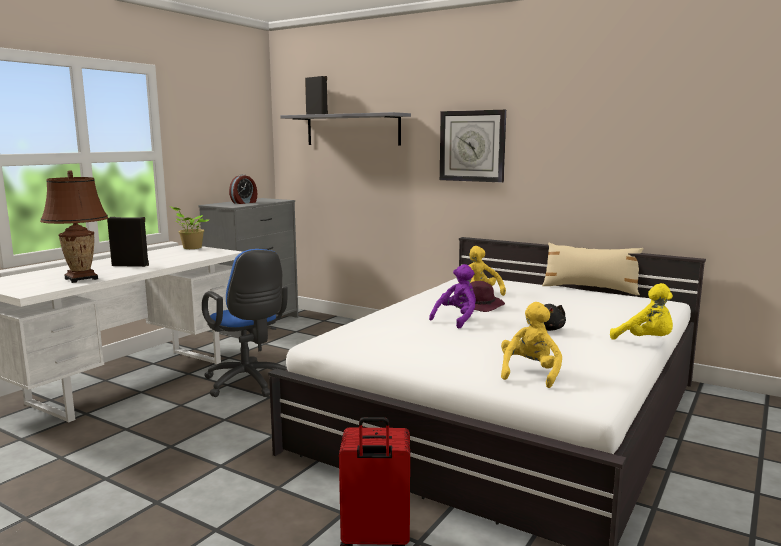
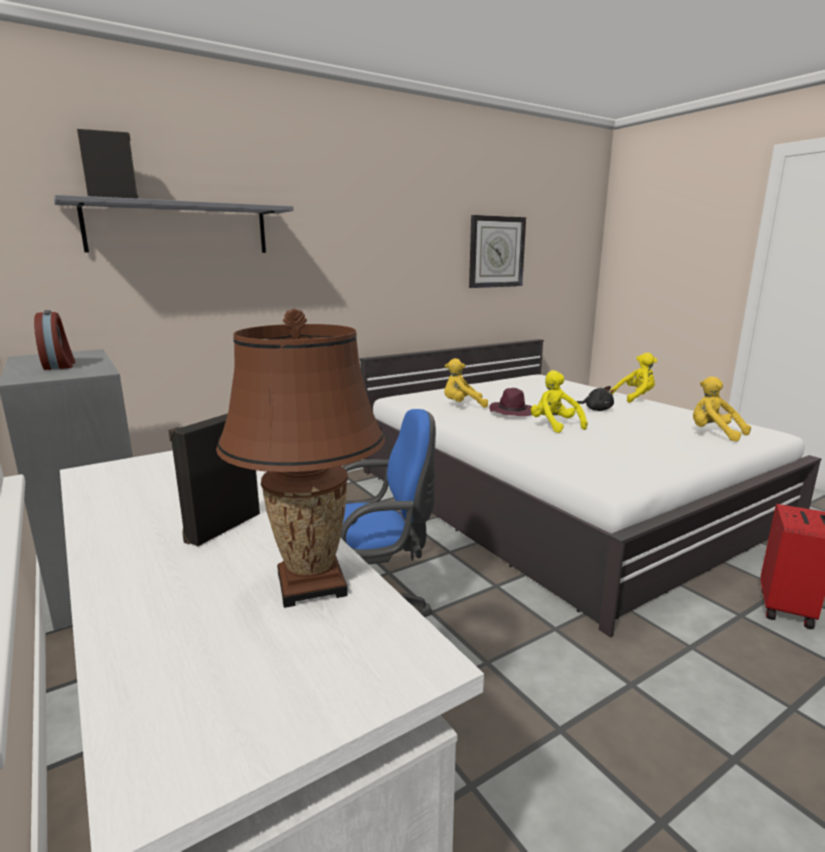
camera: 65 degrees left, 5 degrees up
potted plant [170,206,209,249] -> none
purple plush toy [429,264,476,328] -> yellow plush toy [531,370,588,433]
wall clock [440,110,506,182] -> wall clock moved to [469,215,526,288]
beige pillow [542,243,644,295] -> none

